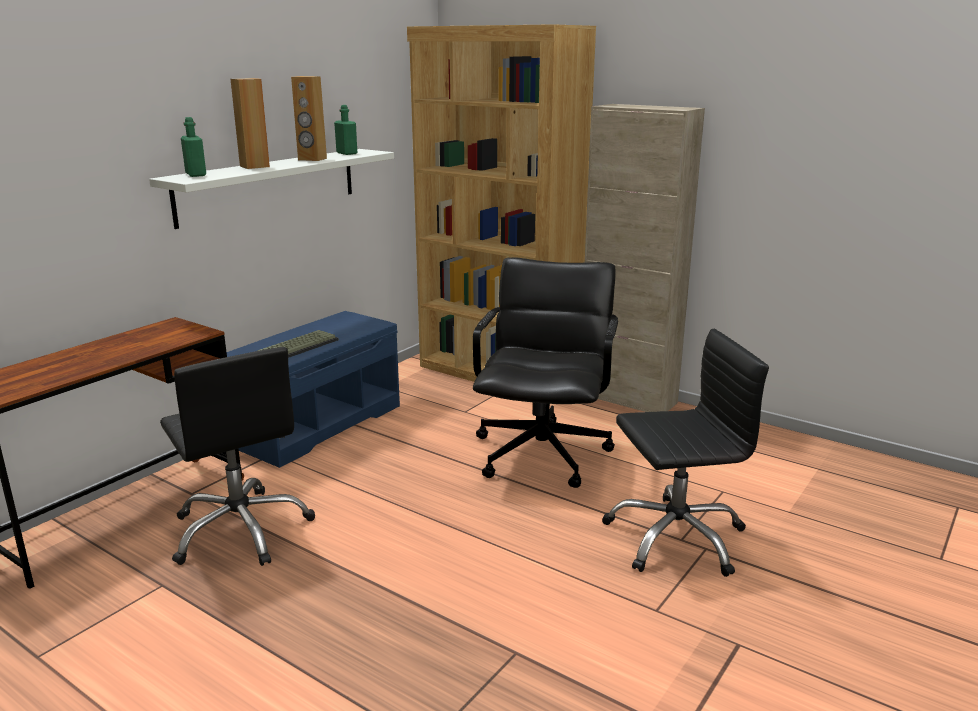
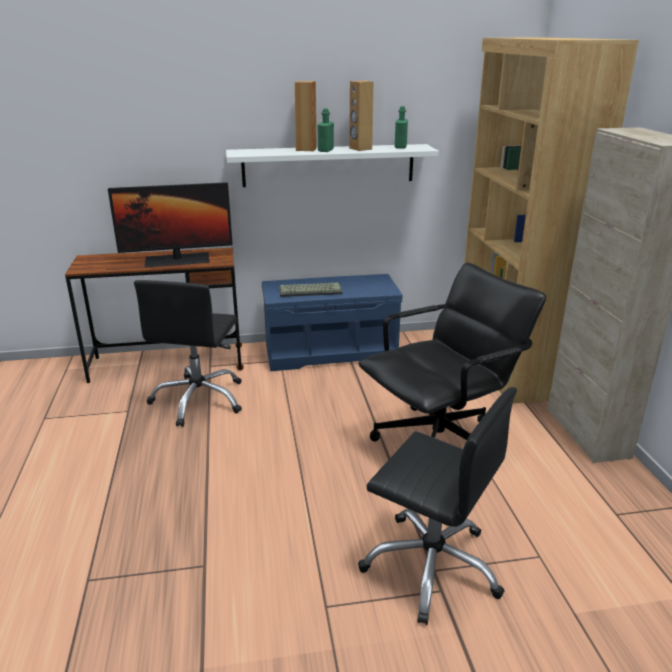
camera: 45 degrees right, 5 degrees up
green bottle [181,117,206,177] -> green bottle moved to [317,108,334,152]
none -> monitor [108,182,233,267]

